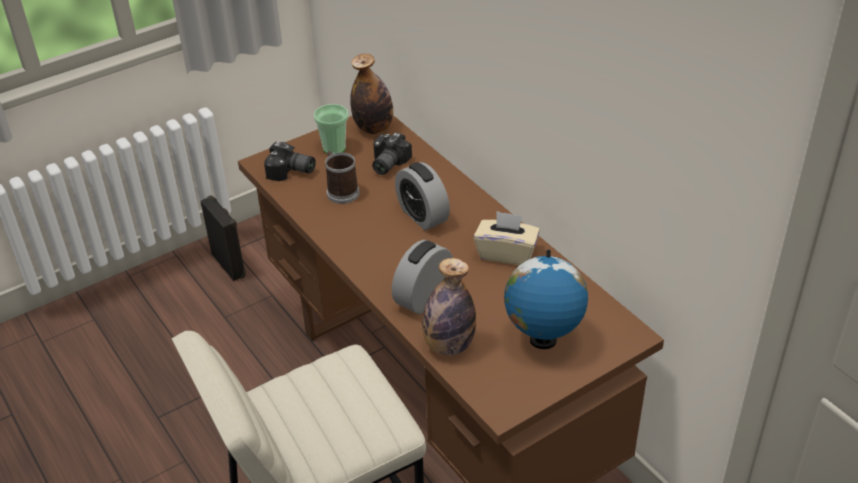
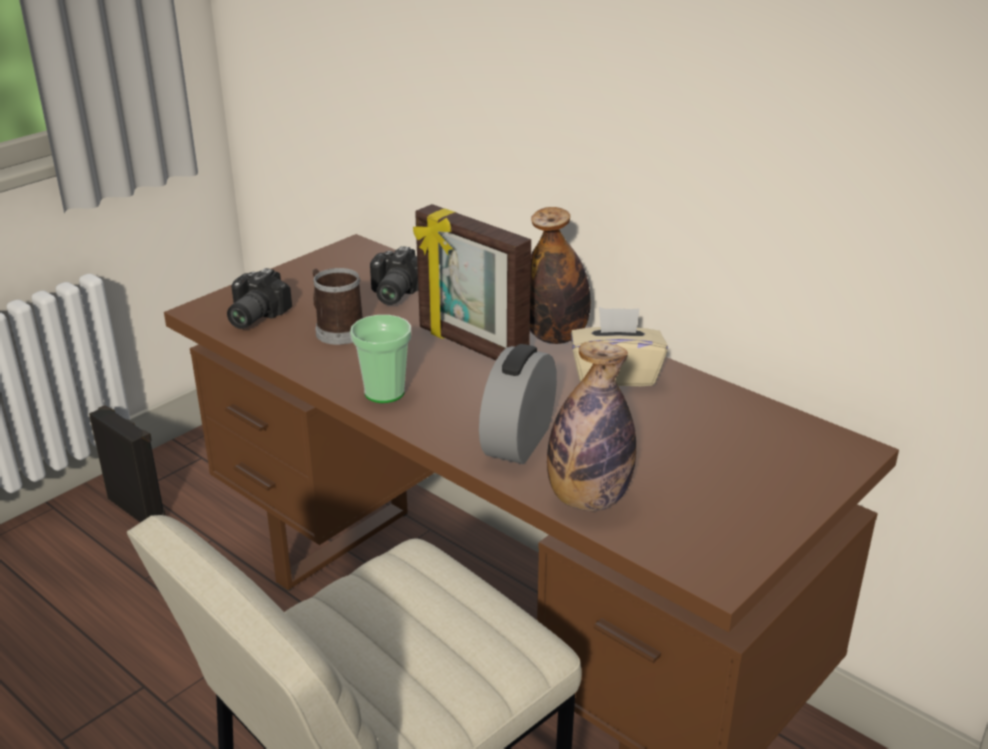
camera: 15 degrees left, 10 degrees down
camera [264,142,316,181] -> camera turned 105 degrees clockwise [227,268,292,329]
cup [314,104,348,154] -> cup moved to [350,315,411,403]
bottle [350,53,393,134] -> bottle moved to [530,207,591,344]
alarm clock [395,162,450,230] -> picture frame [413,204,531,360]
globe [504,250,588,349] -> none

